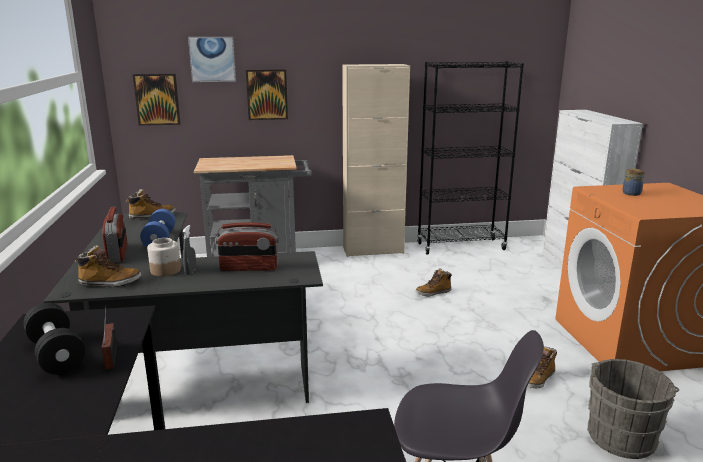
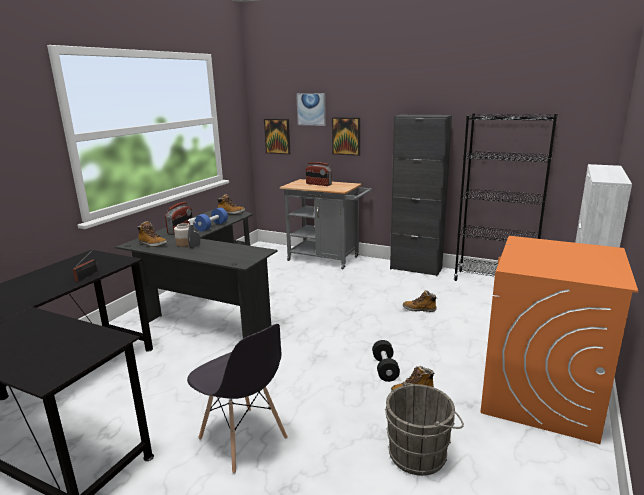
camera: 35 degrees right, 0 degrees up
black dumbbell [23,303,85,375] -> black dumbbell moved to [372,340,400,382]
radio [216,223,279,271] -> radio moved to [306,162,332,186]
beige cabinet [342,64,410,257] -> black cabinet [390,115,452,276]
jar [623,169,645,196] -> none

